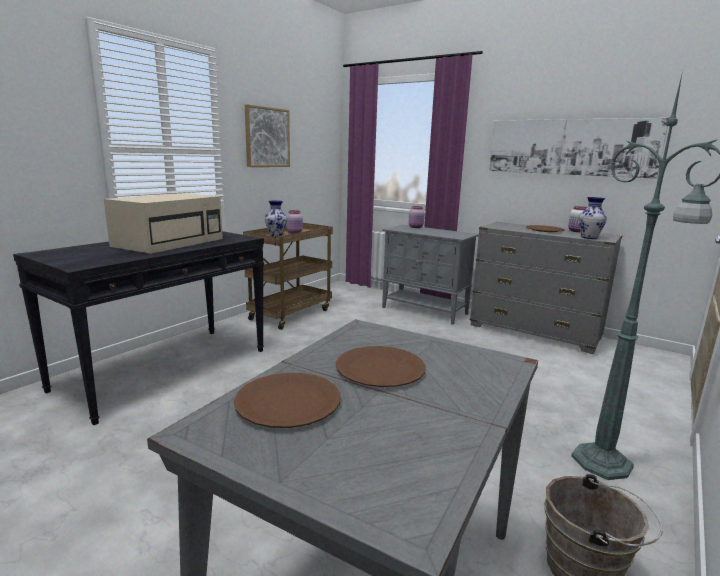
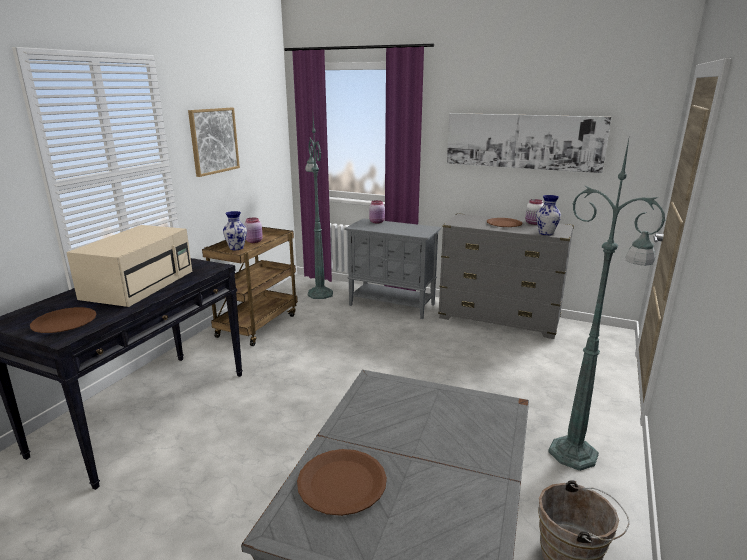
camera: 10 degrees left, 5 degrees up
brown plate [336,346,426,387] -> brown plate moved to [30,307,97,333]
none -> green floor lamp [305,117,333,299]

